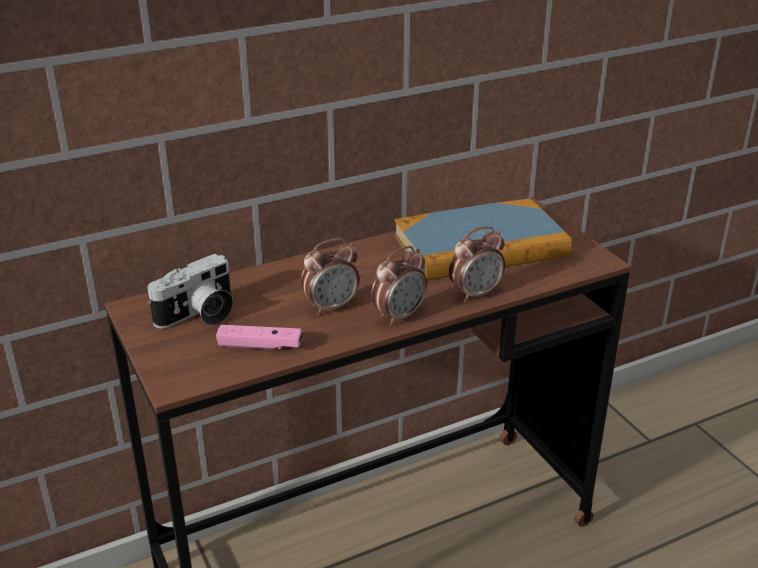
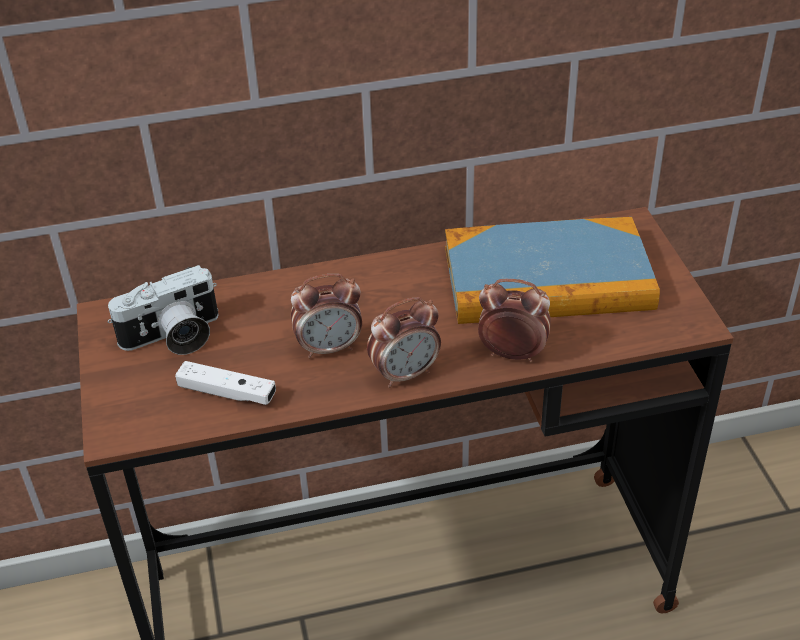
camera: 15 degrees right, 10 degrees up
pink game controller [216,325,302,349] -> white game controller [175,361,276,405]
alarm clock [449,226,505,302] -> alarm clock turned 150 degrees counterclockwise [478,279,551,363]

